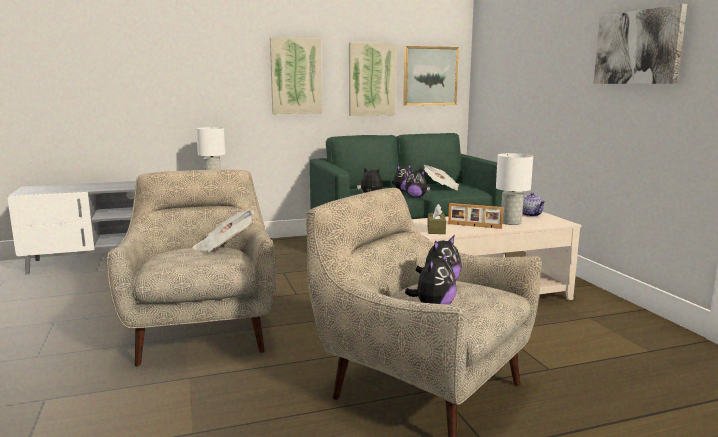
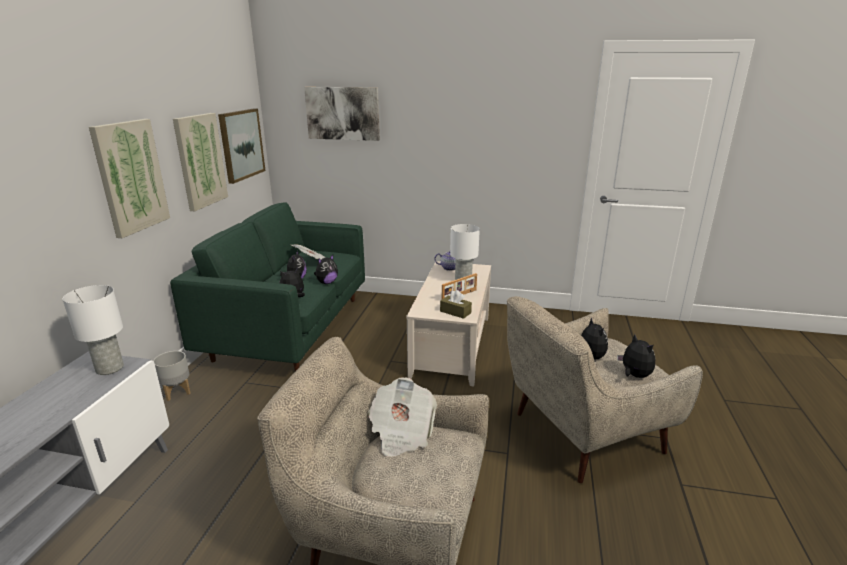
camera: 60 degrees left, 10 degrees up
picture [593,4,687,84] -> picture moved to [304,87,380,141]
none -> grey planter [153,351,191,401]

